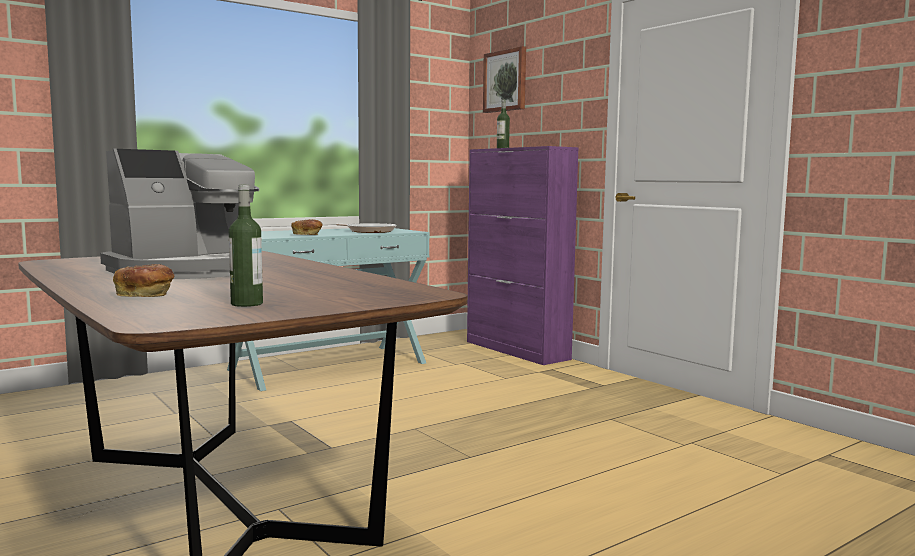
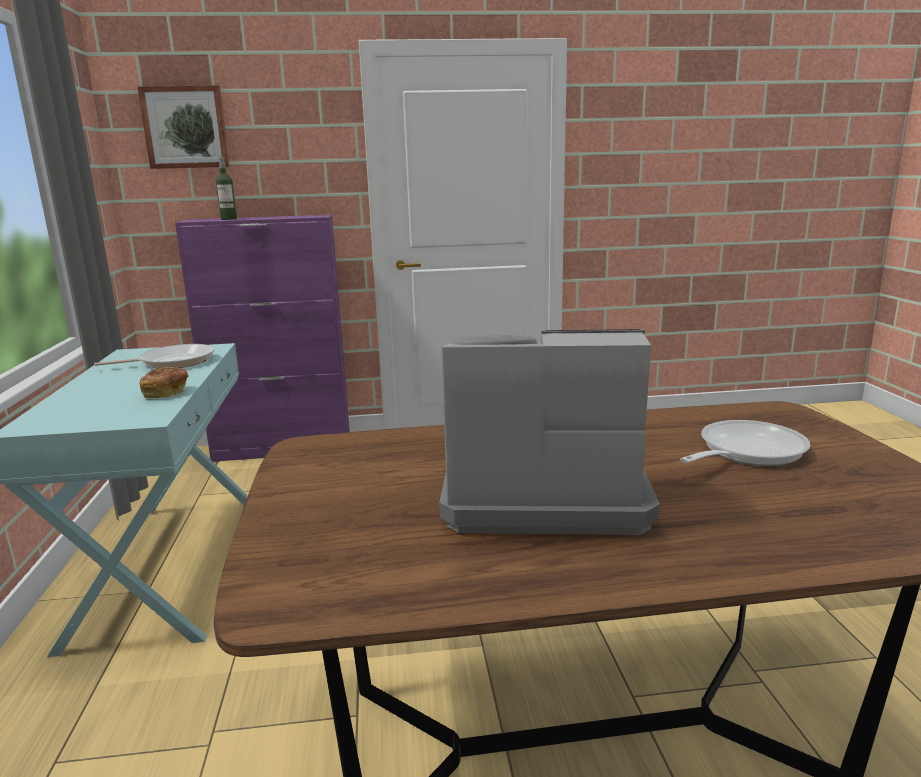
camera: 60 degrees left, 10 degrees up
coffee machine [100,149,259,279] -> coffee machine turned 75 degrees counterclockwise [439,329,660,535]
bread [113,264,174,297] -> none
bottle [229,185,263,307] -> none
none -> frying pan [680,420,810,466]

